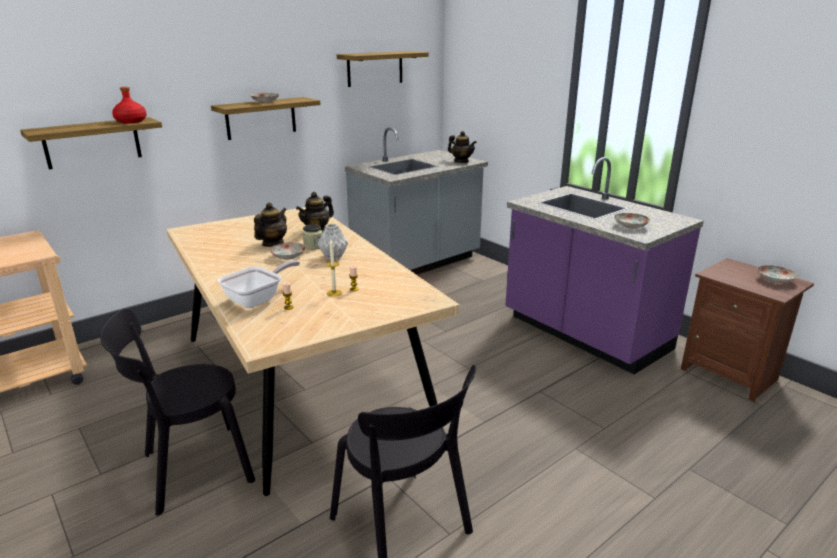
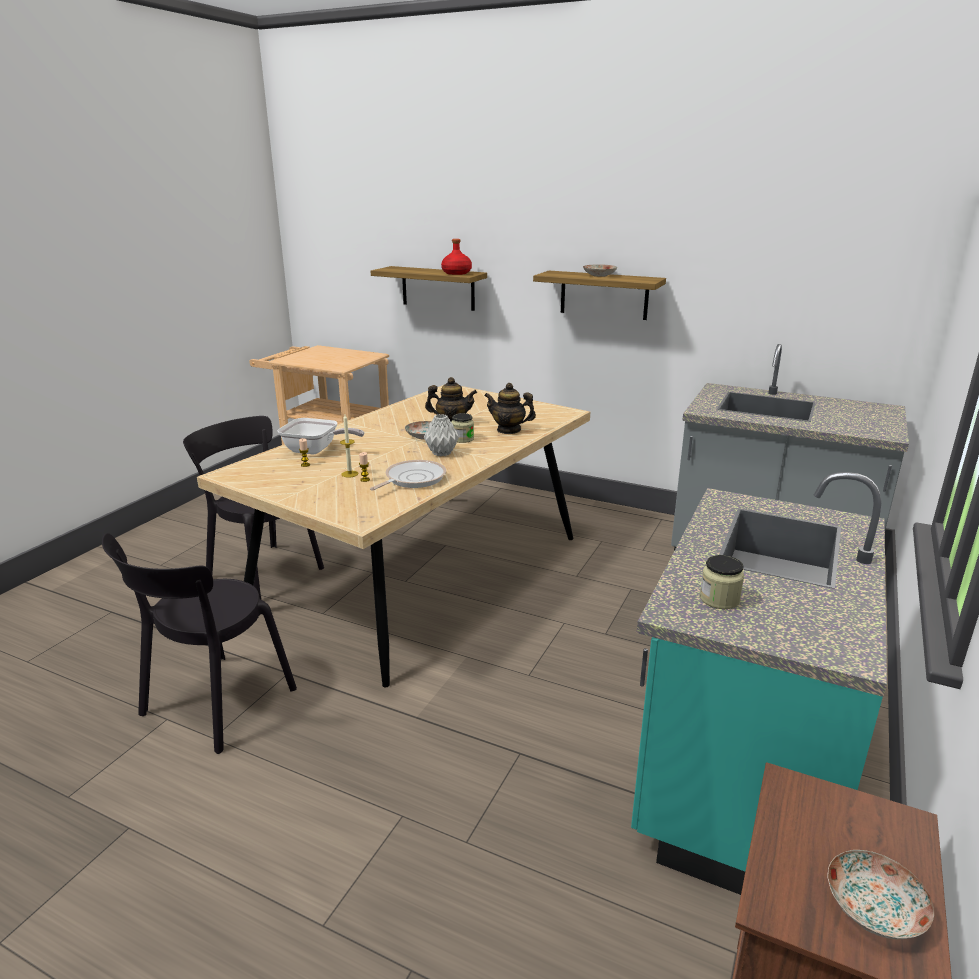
camera: 65 degrees right, 0 degrees up
shelf [337,51,429,87] -> none
teapot [448,131,477,163] -> none
purple counter [505,157,704,374] -> turquoise counter [631,472,887,895]
plate [614,213,650,229] -> jar [700,555,744,609]
none -> frying pan [370,460,446,490]

